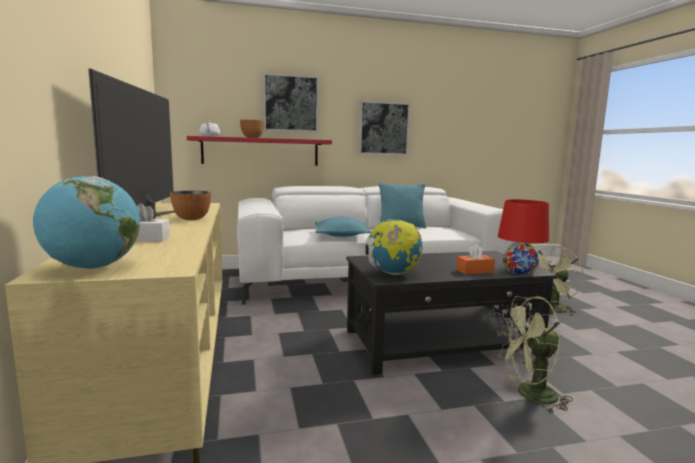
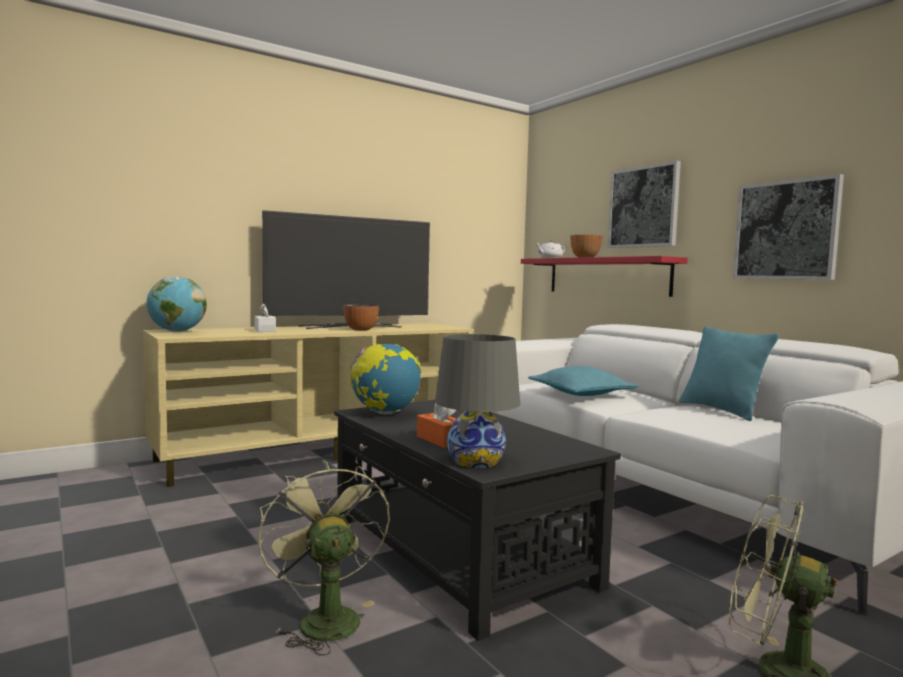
camera: 70 degrees right, 5 degrees down
red table lamp [498,199,549,275] -> grey table lamp [435,334,520,468]

